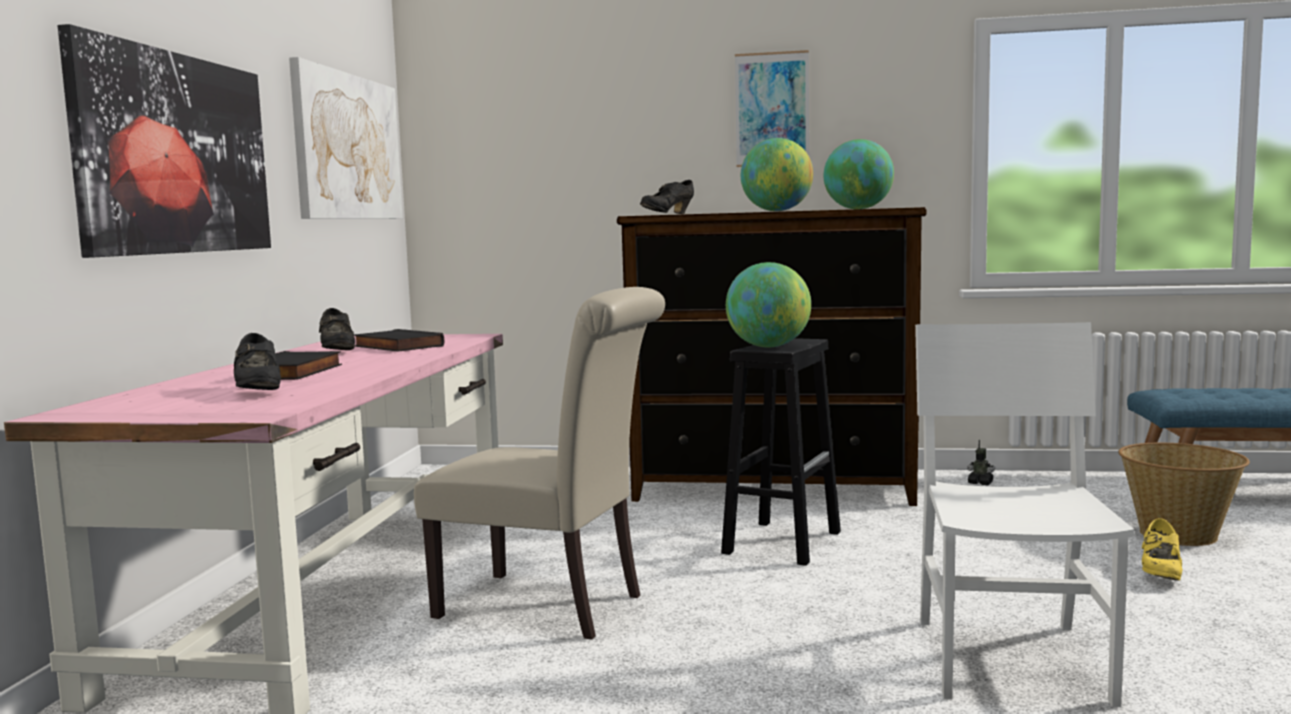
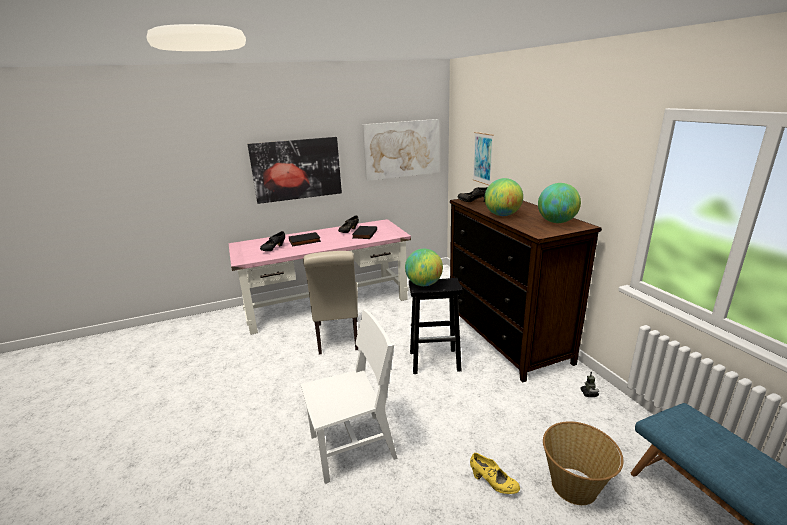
camera: 60 degrees right, 15 degrees up
picture [735,50,809,167] -> picture moved to [473,132,494,185]
yellow shoe [1142,518,1183,581] -> yellow shoe turned 135 degrees counterclockwise [470,453,520,494]

